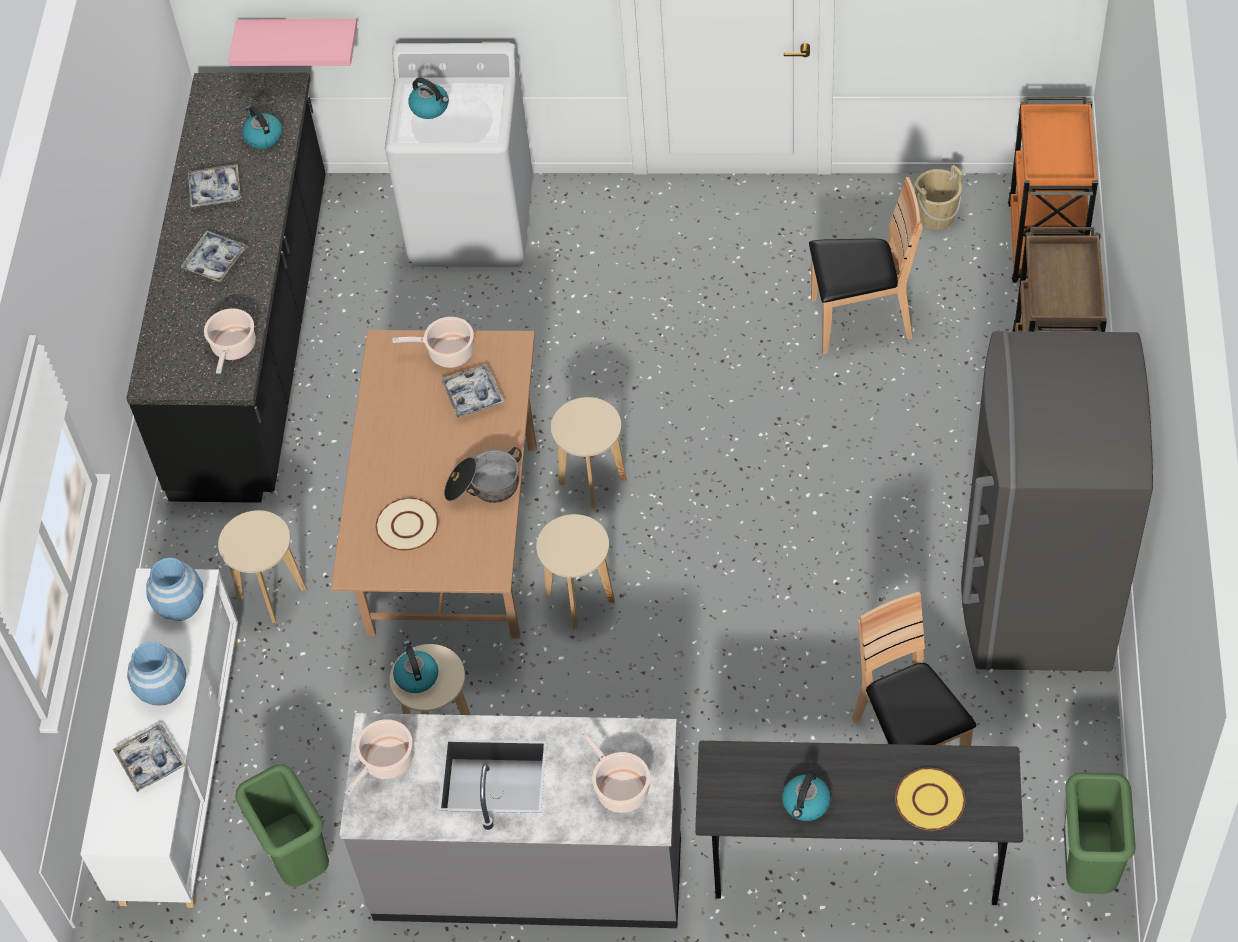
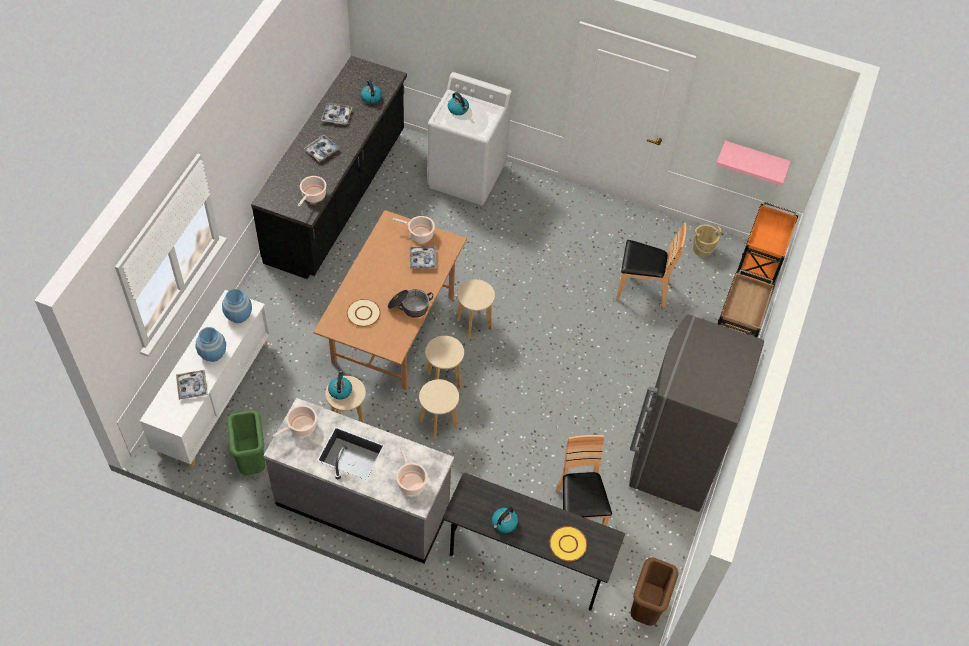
camera: 10 degrees right, 0 degrees up
beige stool [218,510,307,623] -> beige stool moved to [419,379,459,441]
pink shelf [228,19,357,66] -> pink shelf moved to [716,141,791,186]
green trash can [1064,772,1136,894] -> brown trash can [630,557,678,626]

